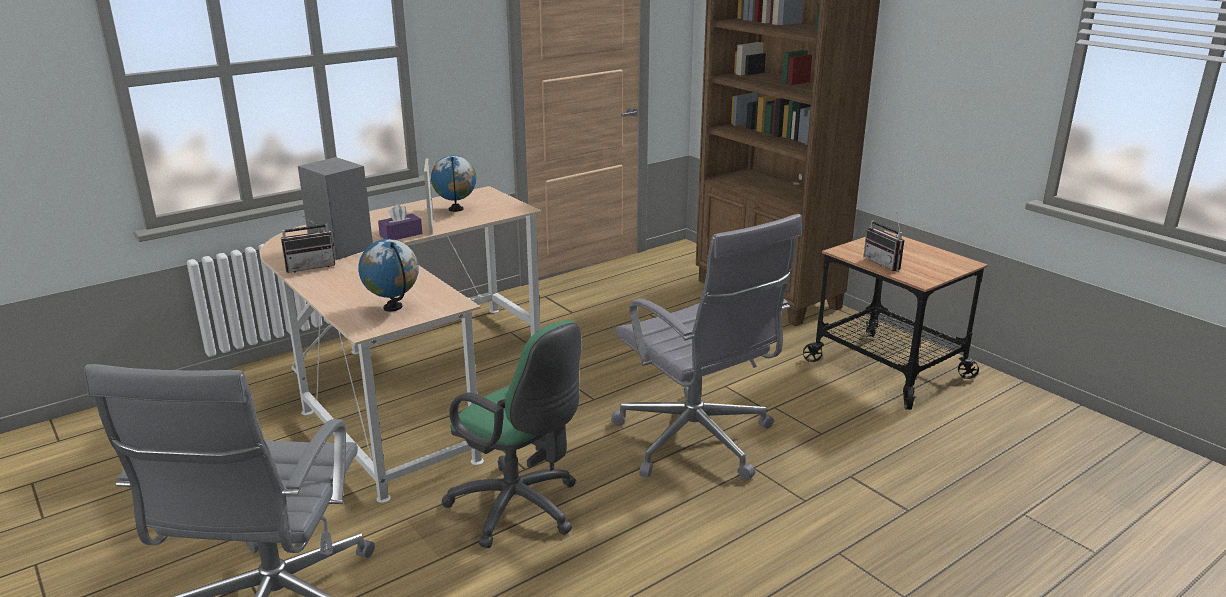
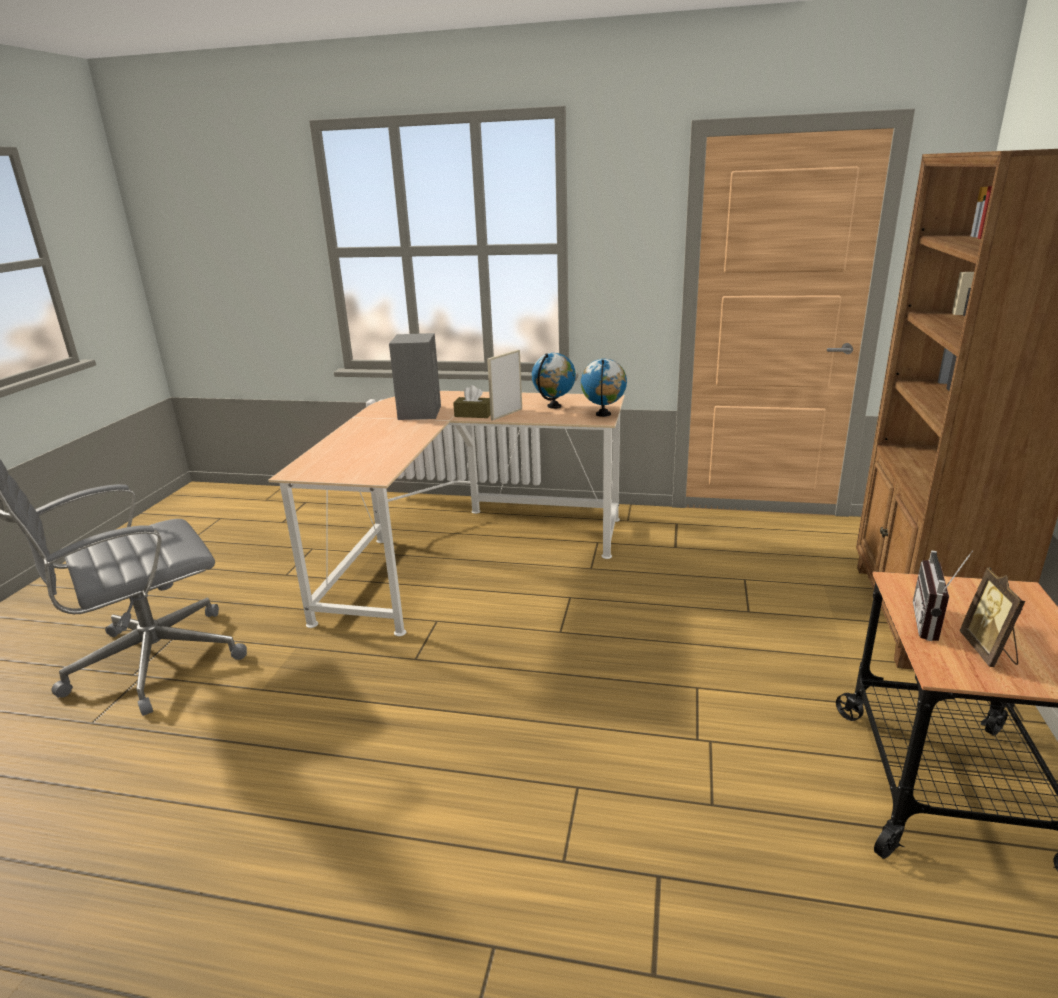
camera: 50 degrees right, 0 degrees up
radio [281,211,335,273] -> none
globe [358,239,419,312] -> globe moved to [581,359,627,417]
purple tissue box [378,204,422,240] -> brown tissue box [453,385,491,418]
green office chair [441,320,581,548] -> none
grey office chair [611,214,802,480] -> none
none -> picture frame [959,567,1025,667]

